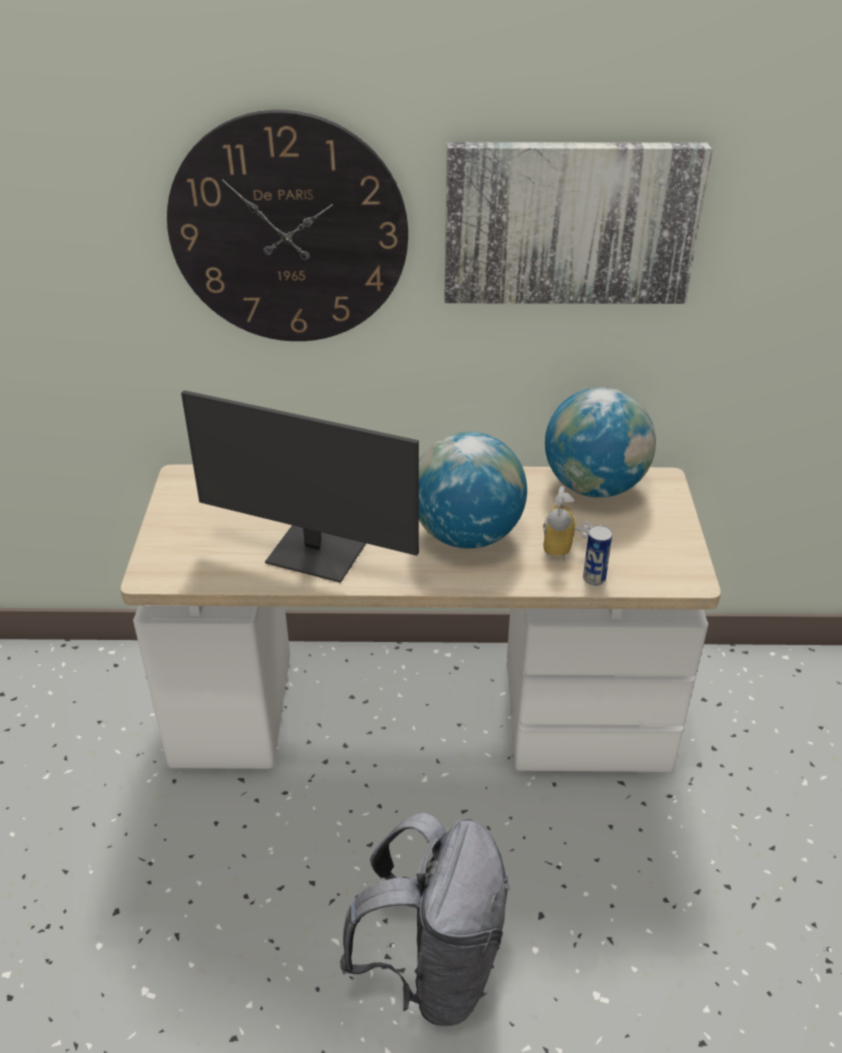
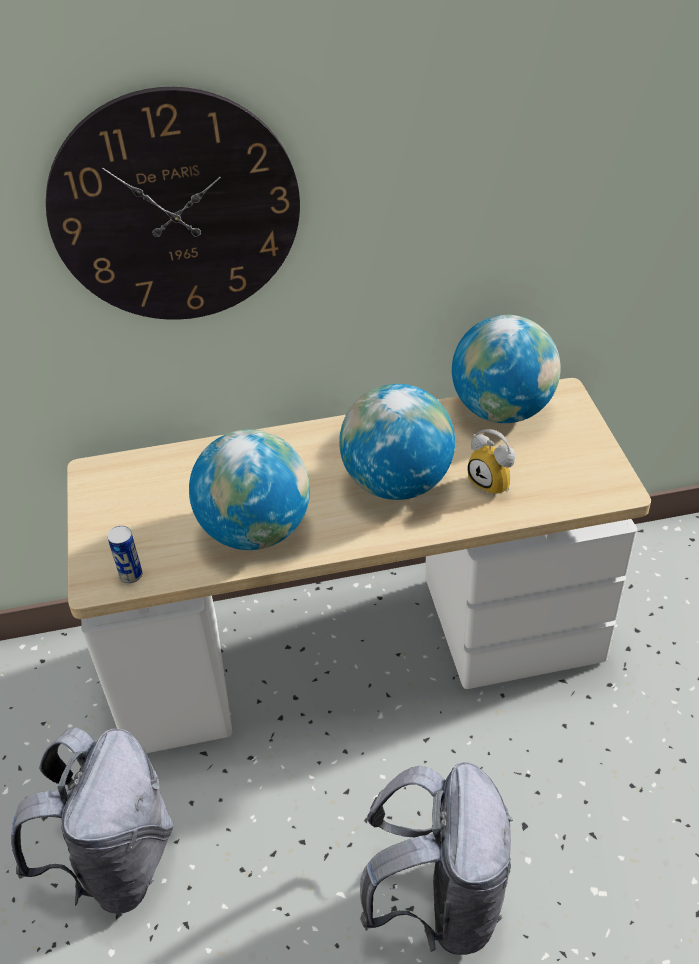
camera: 10 degrees left, 5 degrees up
monitor [181,390,419,583] -> globe [189,429,310,550]
picture [445,142,713,304] -> none
alarm clock [543,486,591,561] -> alarm clock turned 45 degrees counterclockwise [468,429,515,496]
can [583,525,613,585] -> can moved to [107,526,142,583]
none -> grey backpack [11,727,174,914]

